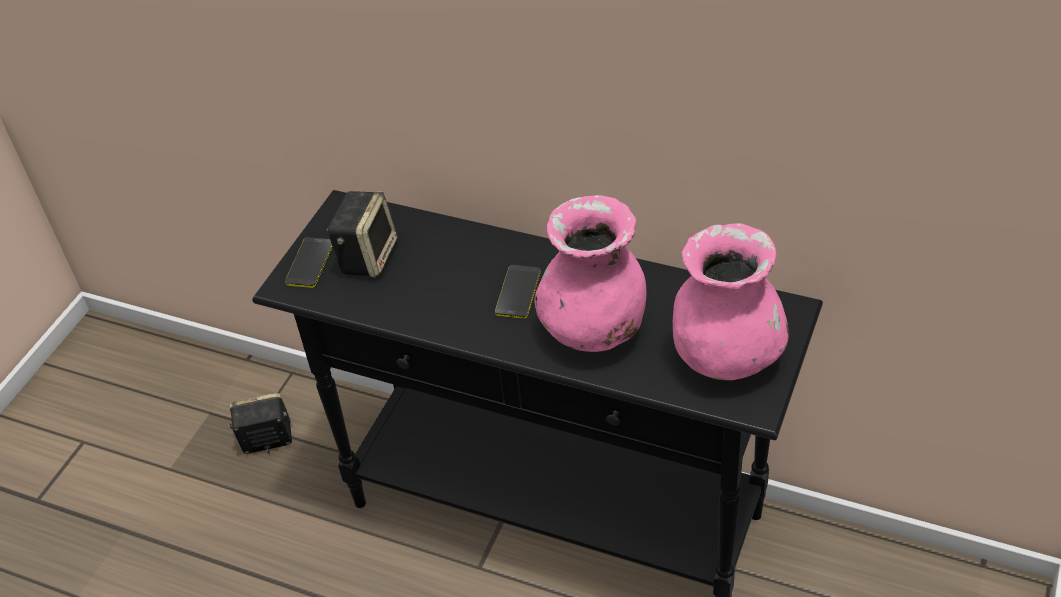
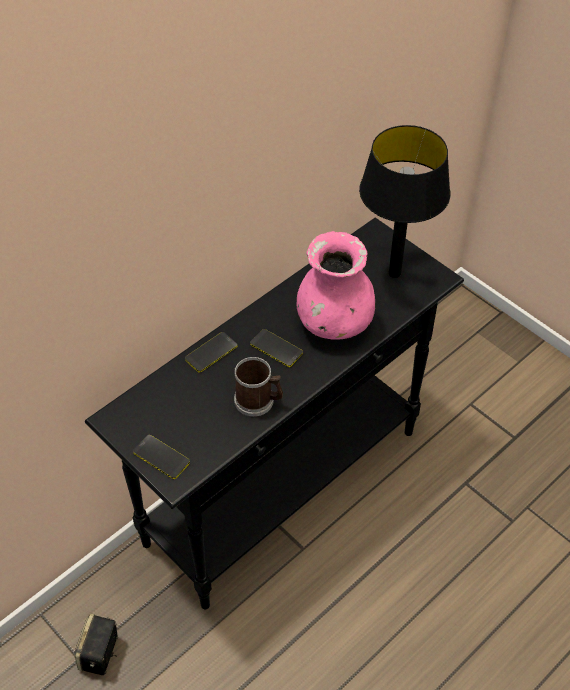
camera: 70 degrees left, 5 degrees up
speaker [326,191,398,277] -> none
pink vase [673,223,788,380] -> black table lamp [359,125,450,278]
none -> phone [185,332,237,373]
none -> mug [234,357,283,417]

